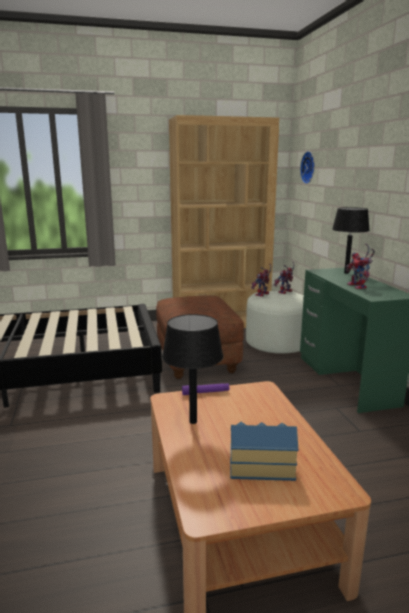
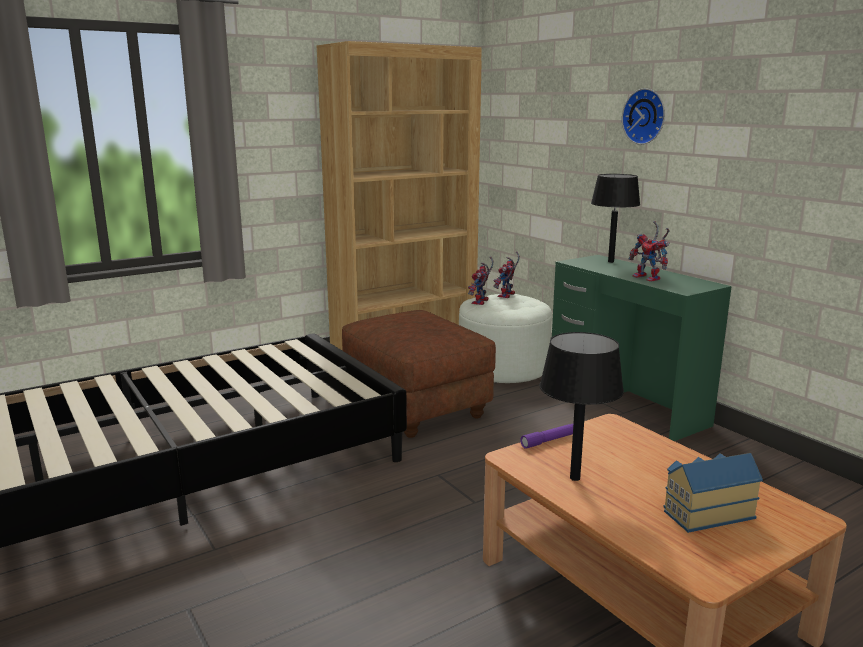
camera: 20 degrees left, 0 degrees up
wall clock [300,151,315,184] -> wall clock moved to [622,88,665,145]

